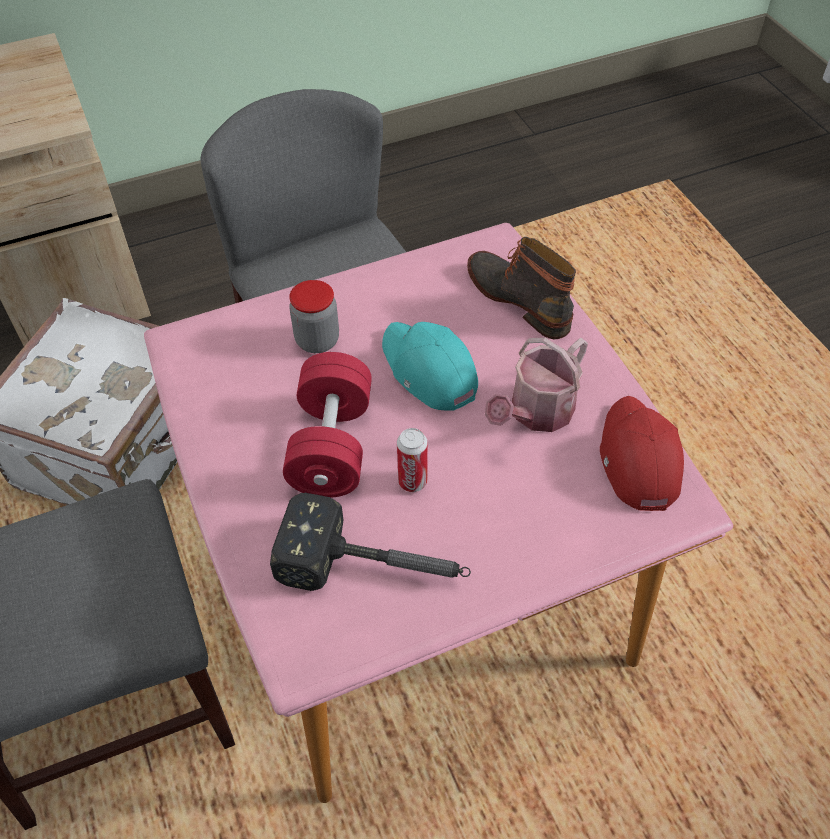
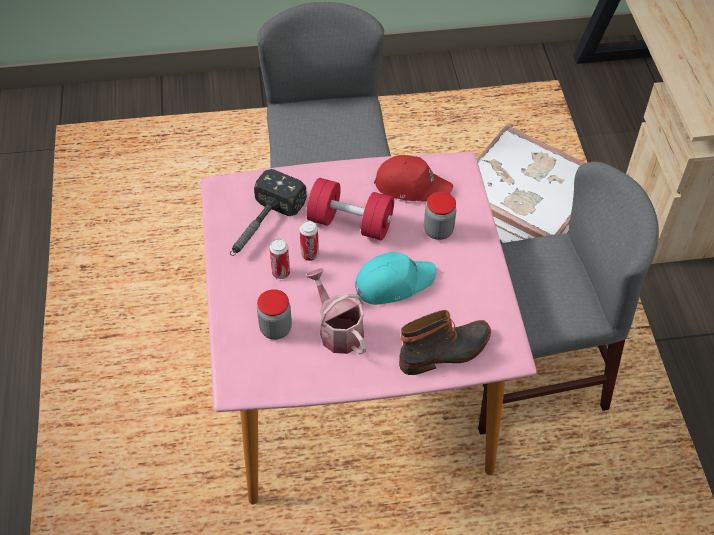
camera: 105 degrees right, 0 degrees up
red cap [600,396,684,511] -> red cap moved to [374,155,453,202]
none -> jar [257,289,292,340]
none -> can [269,239,290,279]

